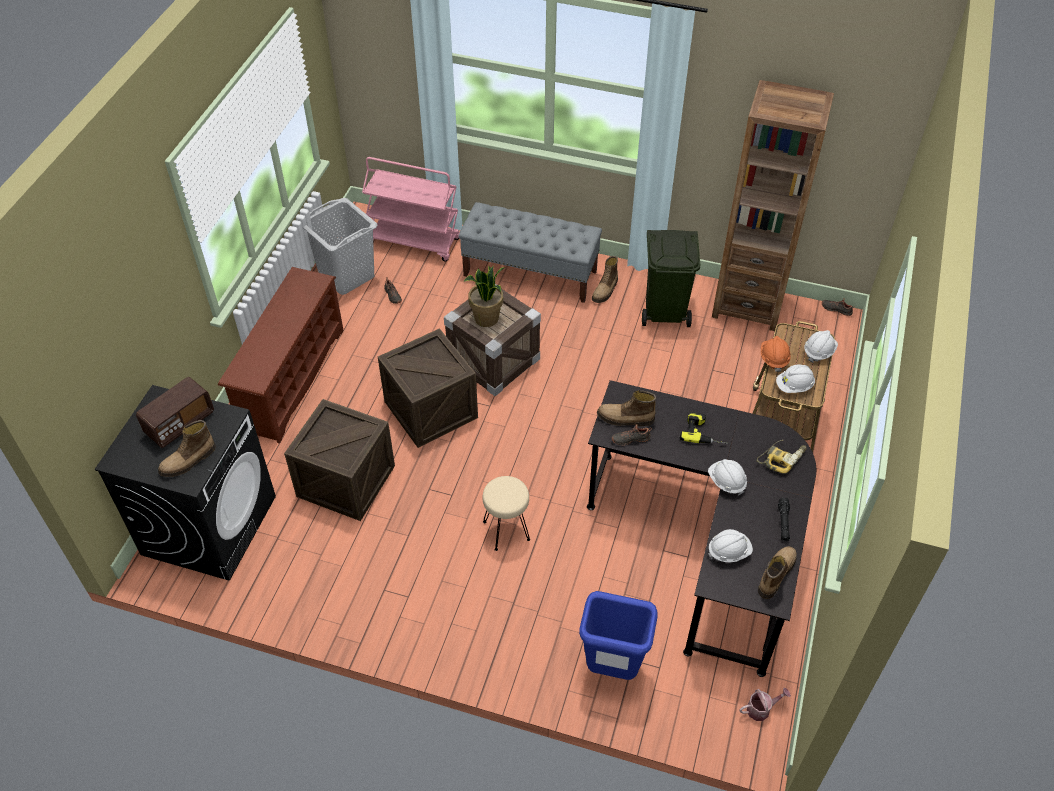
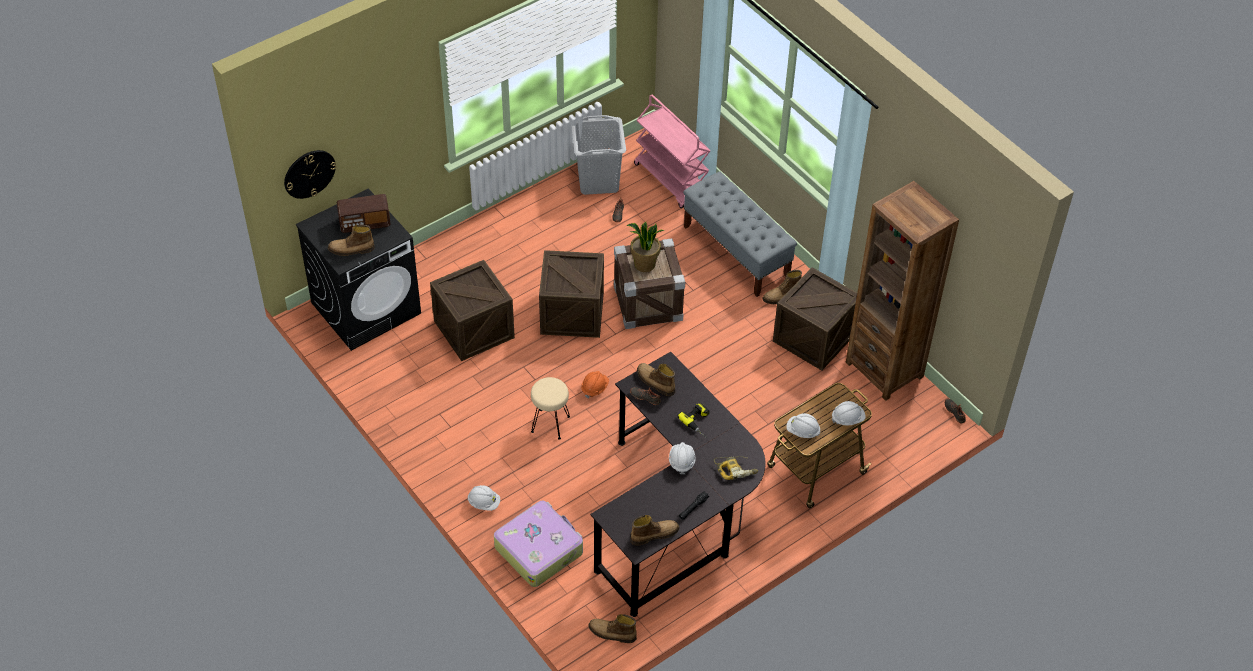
camera: 35 degrees right, 0 degrees up
brown shoe rack [218,267,344,444] -> none
blue trash can [579,591,657,680] -> suitcase [494,501,583,587]
green trash can [642,230,700,327] -> crate [773,267,857,371]
white hard hat [708,529,753,562] -> white hard hat moved to [467,485,500,511]
watering can [739,688,791,721] -> boot [588,614,637,643]
orange hard hat [761,336,791,372] -> orange hard hat moved to [581,371,609,398]
none -> wall clock [284,150,336,199]

